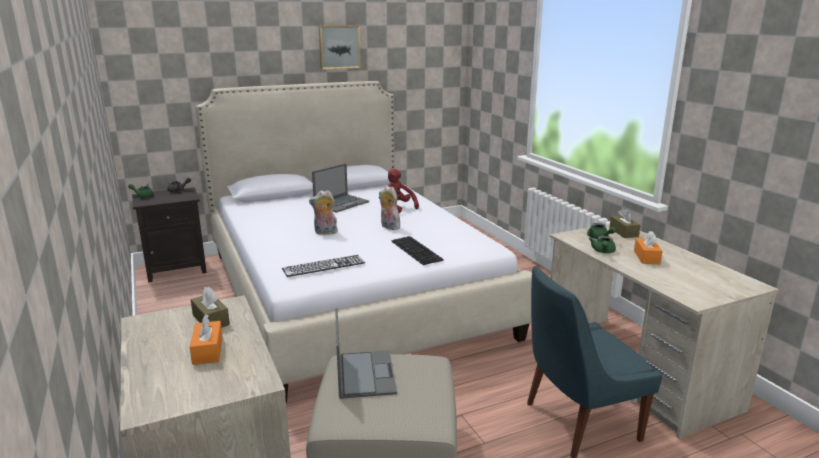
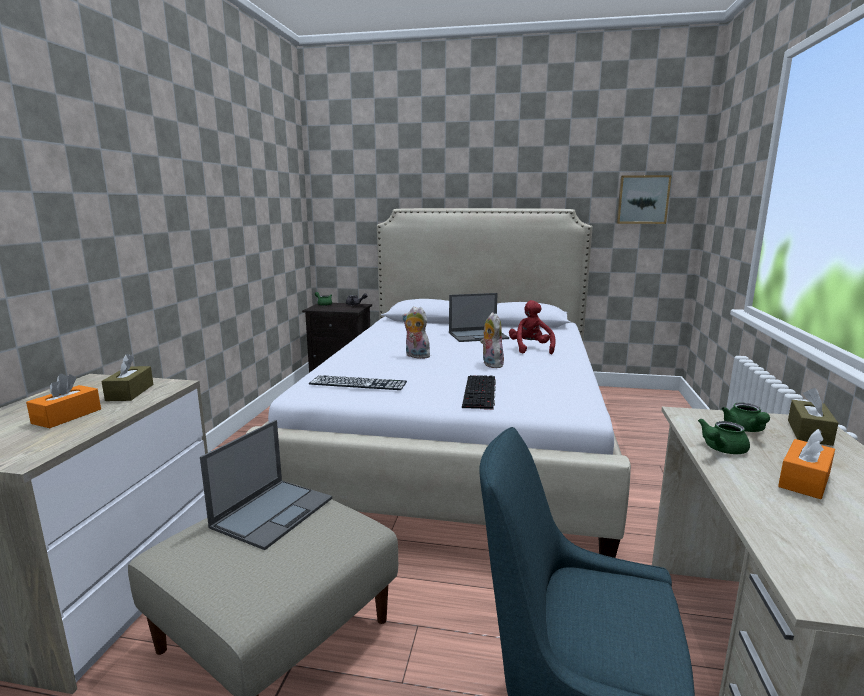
camera: 35 degrees right, 5 degrees down
picture [319,26,361,69] -> picture moved to [617,175,672,224]

